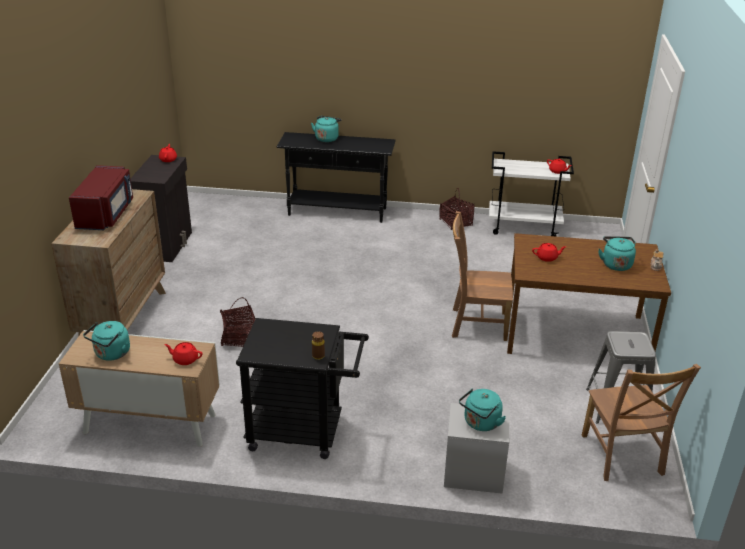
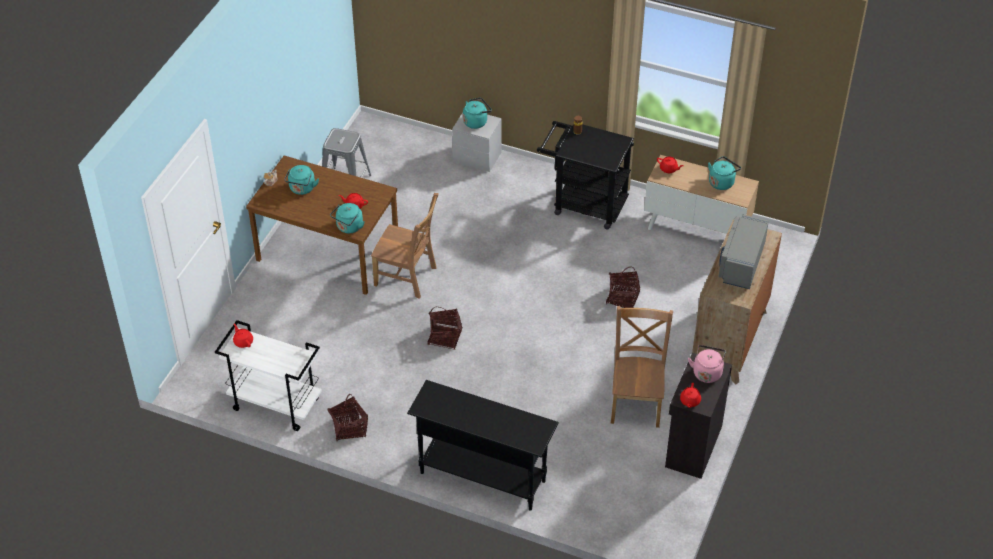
camera: 165 degrees left, 15 degrees up
red microwave [69,165,133,230] -> grey microwave [719,215,769,289]
turquoise kettle [311,116,342,142] -> turquoise kettle moved to [330,203,364,233]
brown chair [582,364,701,481] -> brown chair moved to [611,306,673,428]
none -> basket [428,307,462,350]
none -> pink kettle [688,345,726,383]

